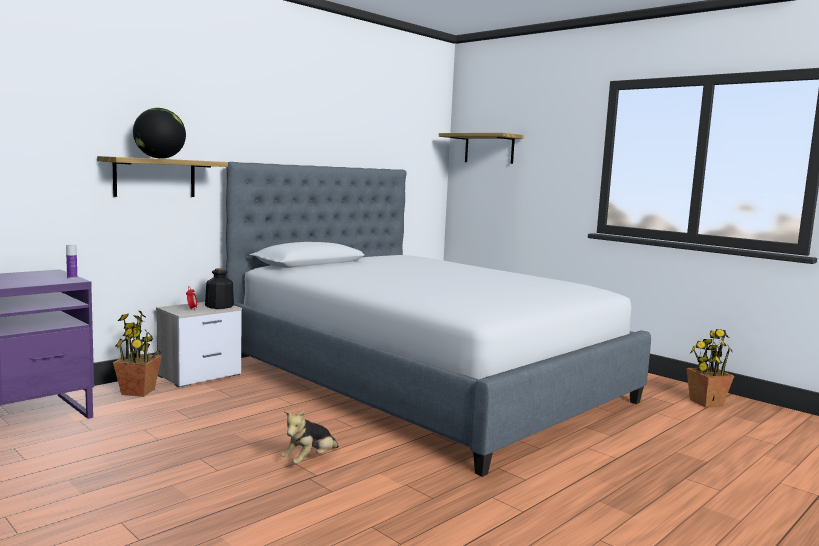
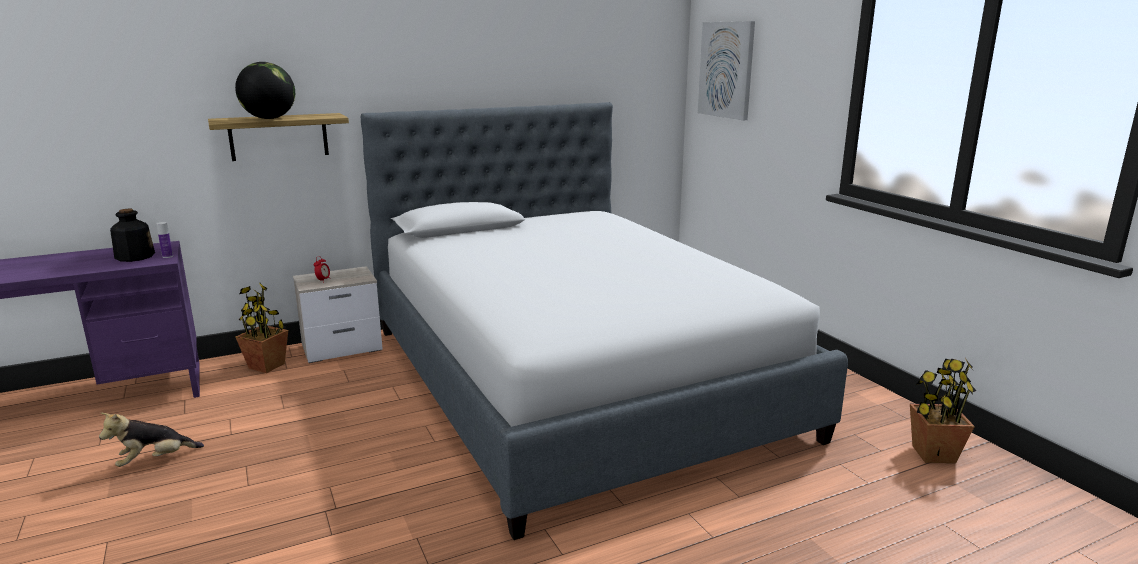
camera: 20 degrees right, 10 degrees up
bottle [205,268,234,309] -> bottle moved to [110,209,155,262]
plush toy [281,410,339,464] -> plush toy moved to [99,413,204,467]
shelf [439,133,524,164] -> picture [698,21,755,120]

